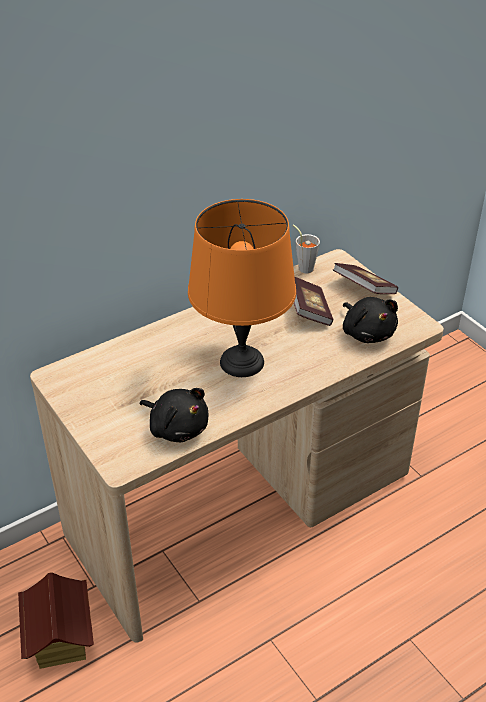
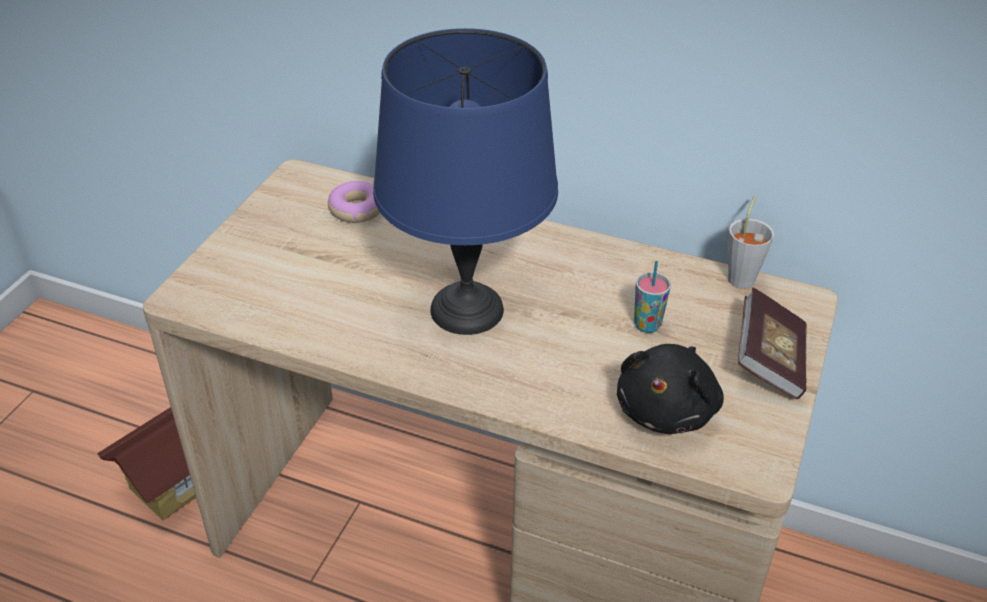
camera: 55 degrees right, 0 degrees up
black plush toy [140,388,209,442] -> none
orange table lamp [188,199,296,377] -> blue table lamp [373,28,558,335]
book [294,276,334,326] -> cup [634,261,671,333]
none -> donut [328,181,380,223]

